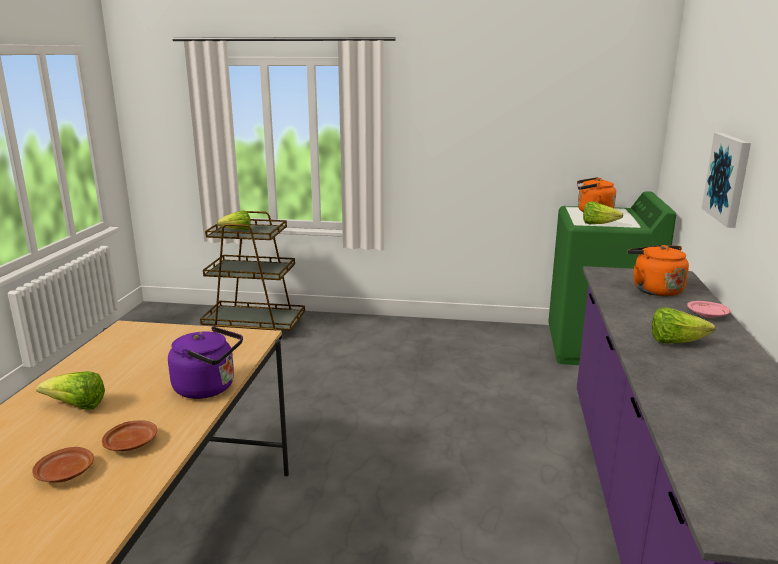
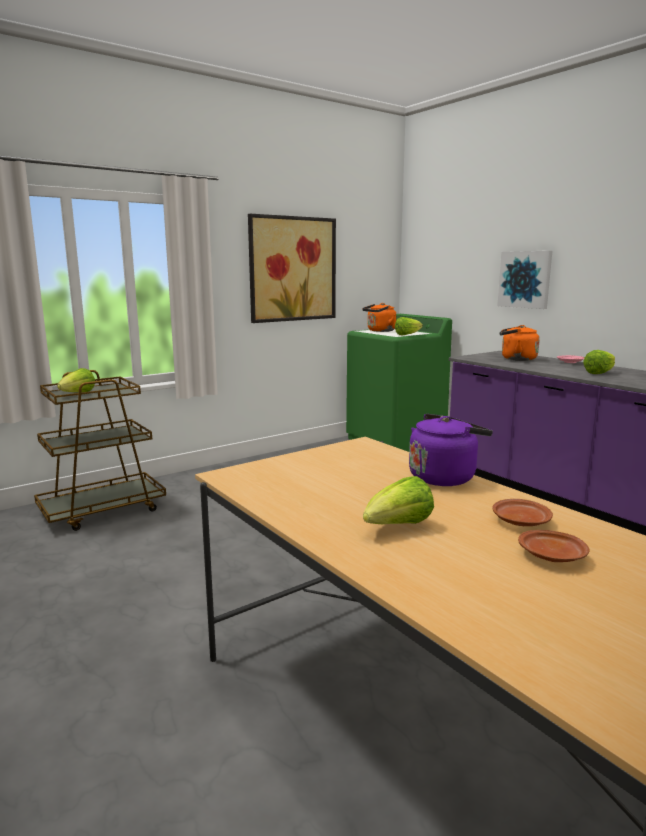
camera: 45 degrees left, 5 degrees down
none -> picture [248,214,336,323]

